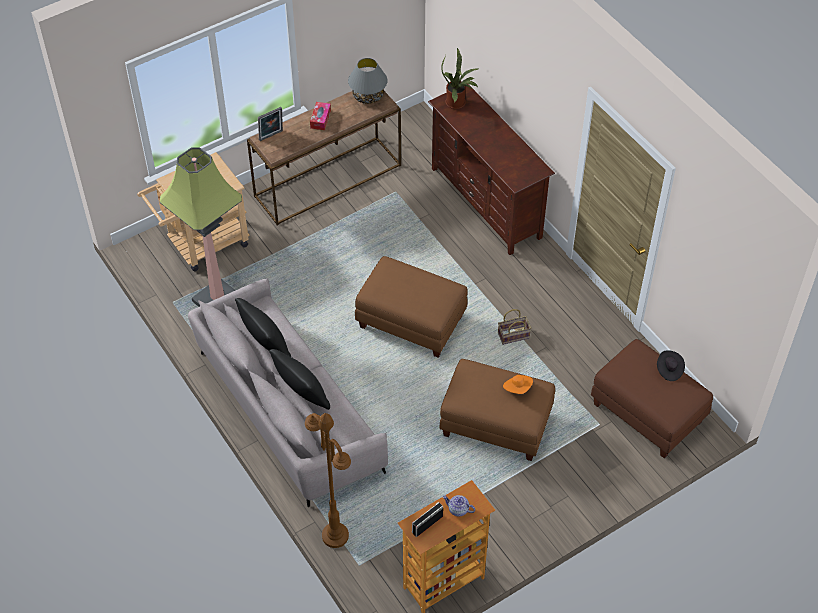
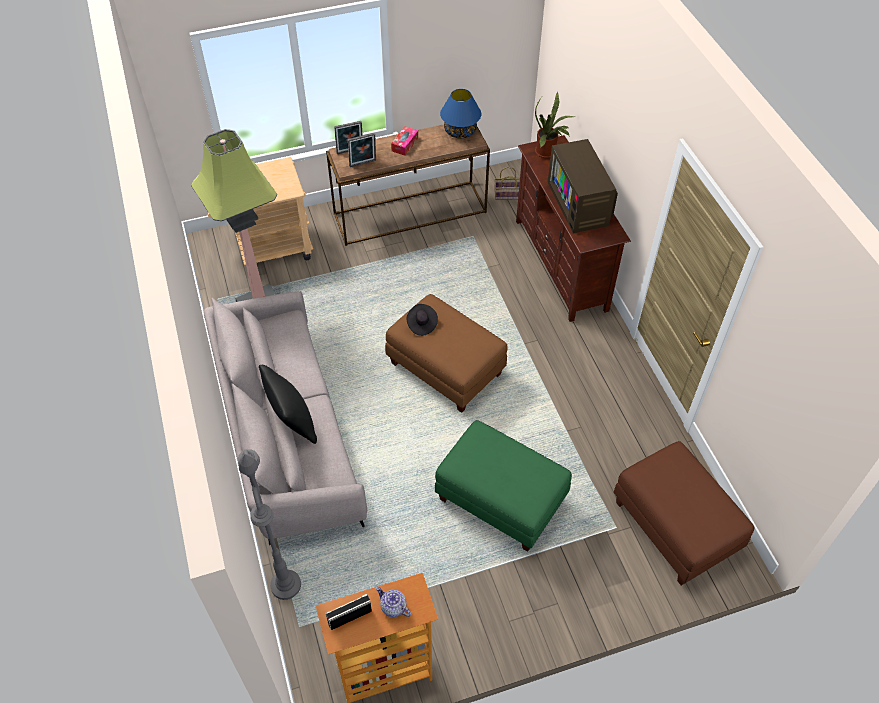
camera: 15 degrees right, 0 degrees up
black pillow [235,298,291,357] -> none
brown floor lamp [305,413,351,548] -> grey floor lamp [238,449,301,600]
grey table lamp [348,58,388,104] -> blue table lamp [440,89,481,138]
brown ottoman [440,359,555,461] -> green ottoman [435,420,572,552]
basket [498,309,531,345] -> basket moved to [494,167,520,200]
orange hat [503,375,533,394] -> none
black hat [657,350,685,381] -> black hat moved to [407,304,438,336]
none -> picture frame [348,133,376,167]
none -> television [547,139,618,233]

